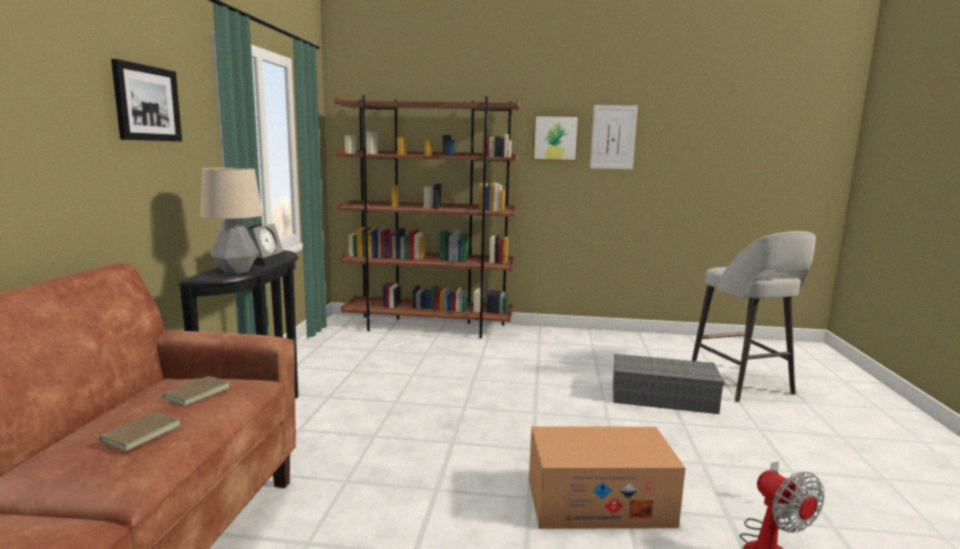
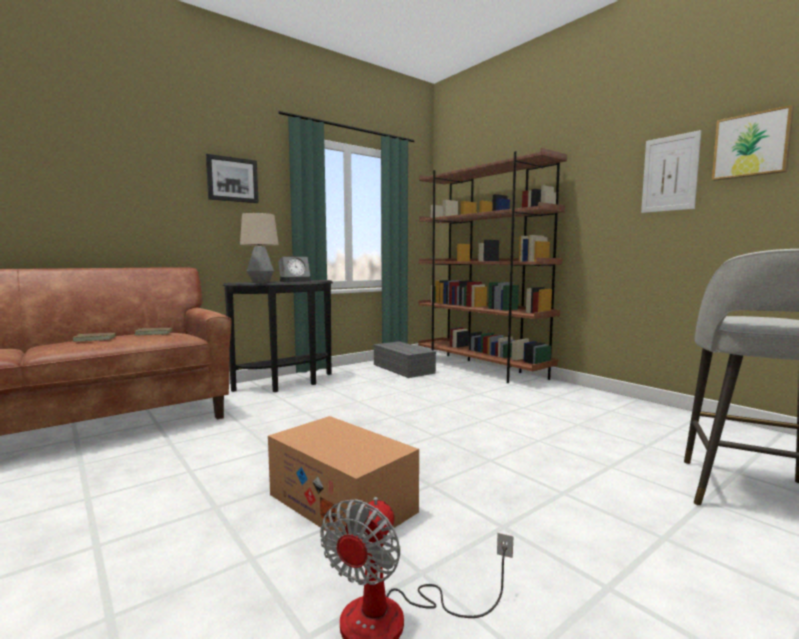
camera: 45 degrees right, 5 degrees down
picture [533,114,580,161] -> picture moved to [712,105,794,181]
grey storage box [613,354,724,414] -> grey storage box moved to [373,341,436,378]

